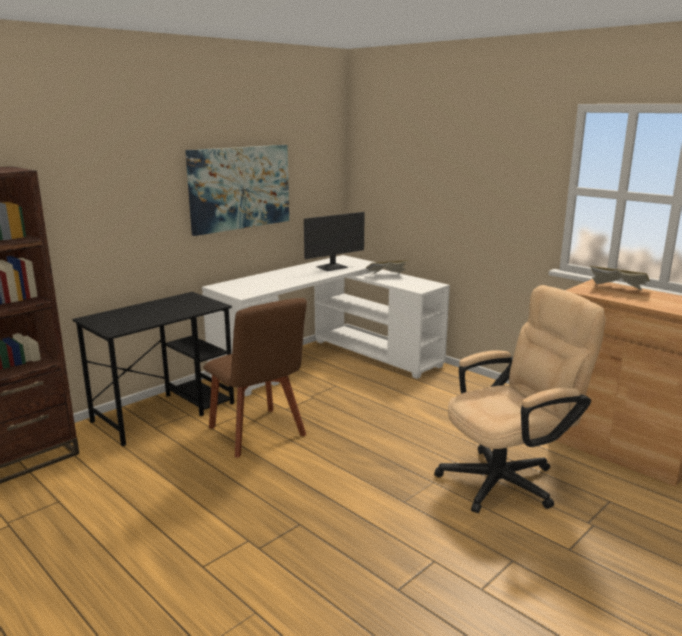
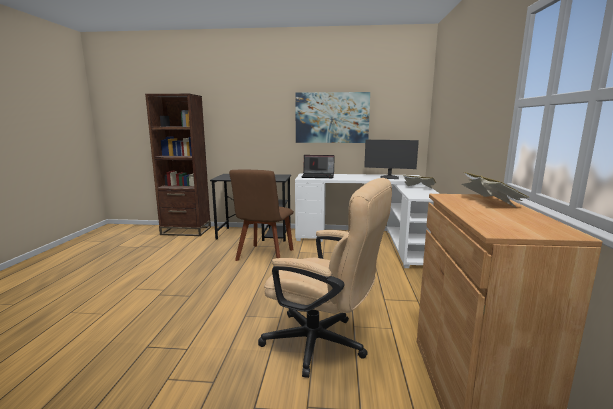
camera: 50 degrees right, 5 degrees down
none -> laptop [301,155,335,178]

